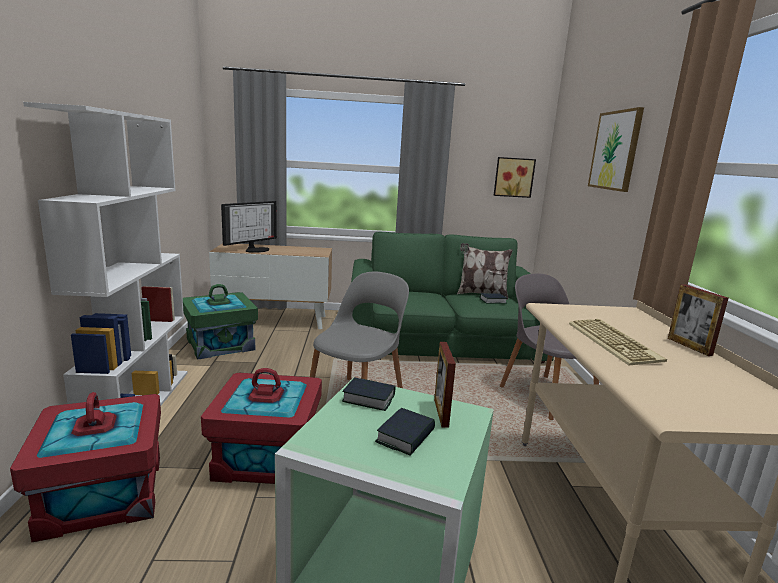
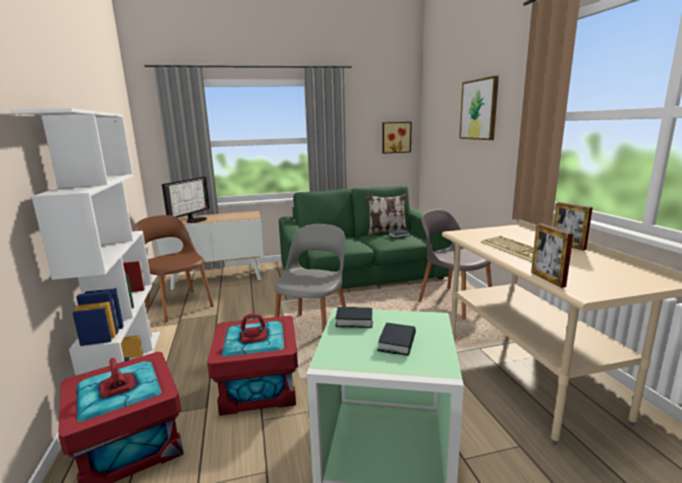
camera: 10 degrees left, 0 degrees up
green storage box [183,284,258,360] -> brown chair [134,215,214,322]
picture frame [434,342,456,428] -> picture frame moved to [531,223,574,288]

